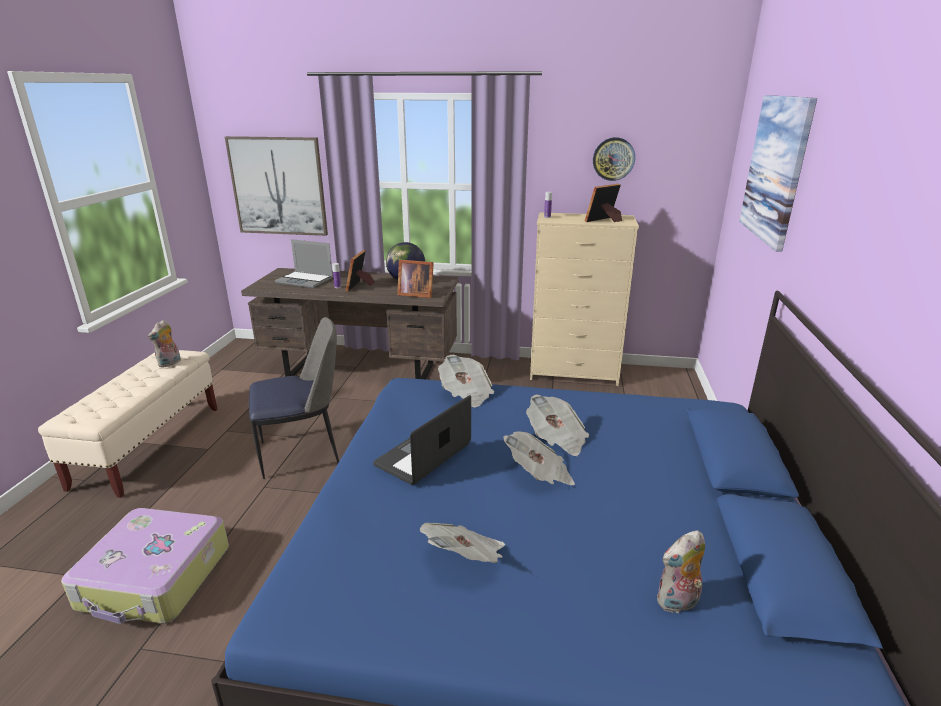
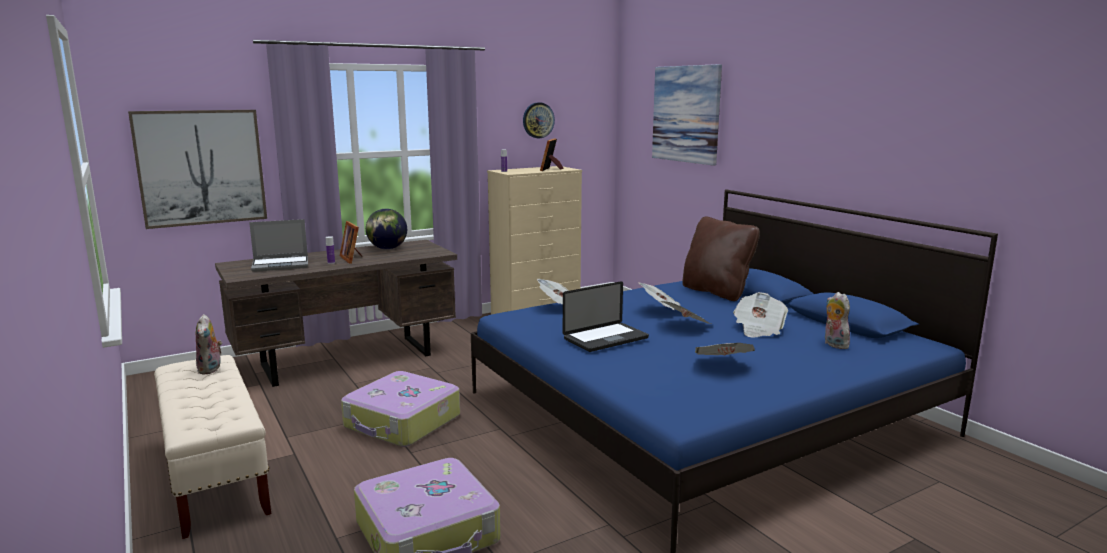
camera: 40 degrees left, 10 degrees down
chair [249,317,339,479] -> suitcase [341,371,460,447]
laptop [373,395,471,485] -> laptop turned 120 degrees counterclockwise [563,281,649,352]
picture frame [397,260,434,298] -> none
plush toy [657,530,705,613] -> plush toy turned 135 degrees clockwise [824,292,850,349]
none -> brown pillow [683,216,760,301]
none -> newspaper [733,292,788,338]

